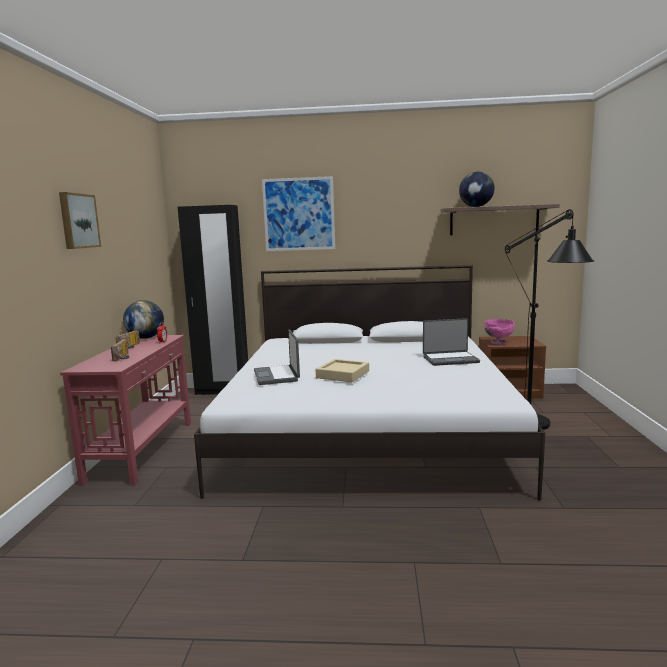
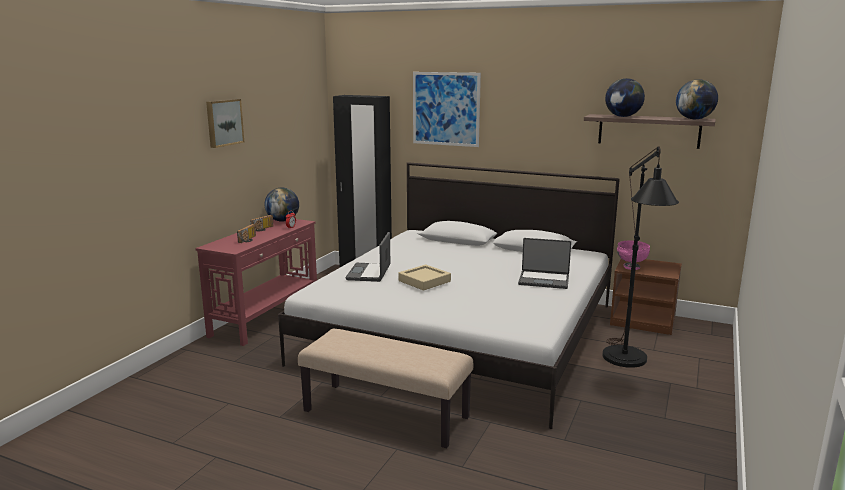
camera: 20 degrees right, 5 degrees up
none -> beige bench [298,329,473,448]
none -> globe [676,79,718,119]

